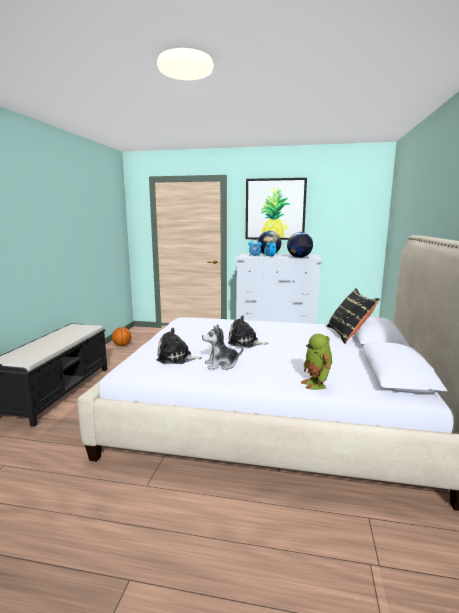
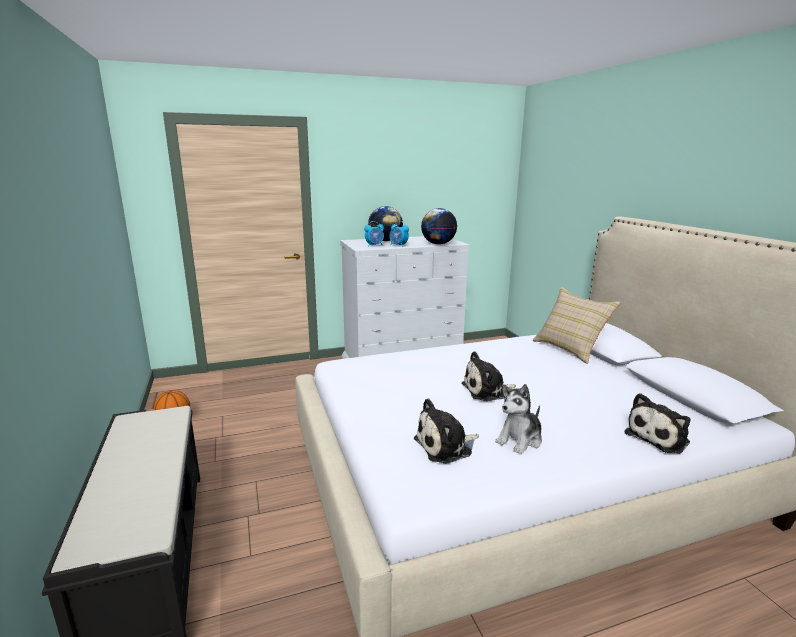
camera: 30 degrees left, 5 degrees up
picture [246,178,307,240] -> none
toy robot [301,334,332,390] -> plush toy [625,393,691,454]
black pillow [327,289,380,343] -> beige pillow [533,287,621,364]

